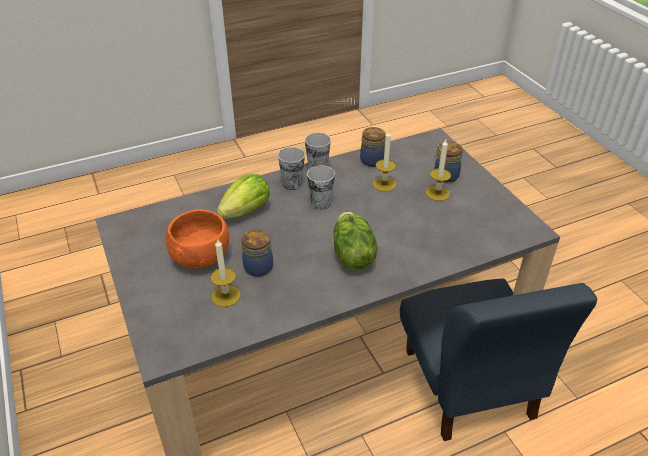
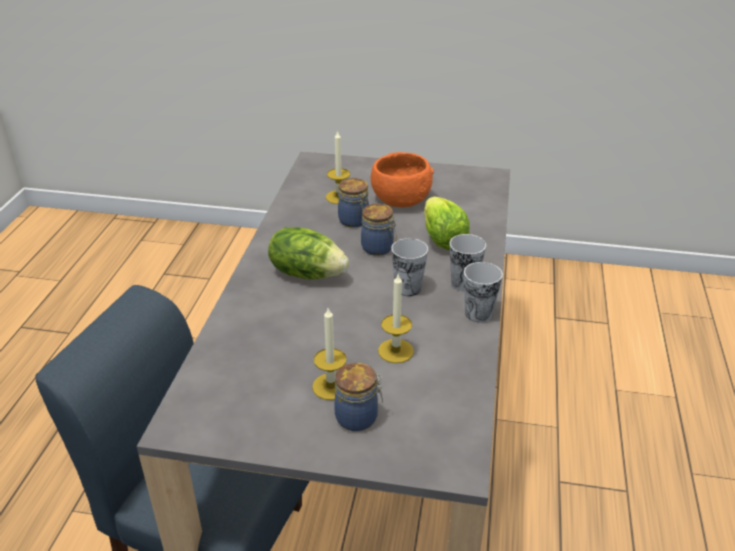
camera: 125 degrees right, 5 degrees down
jar [360,127,386,167] -> jar moved to [361,204,396,256]

